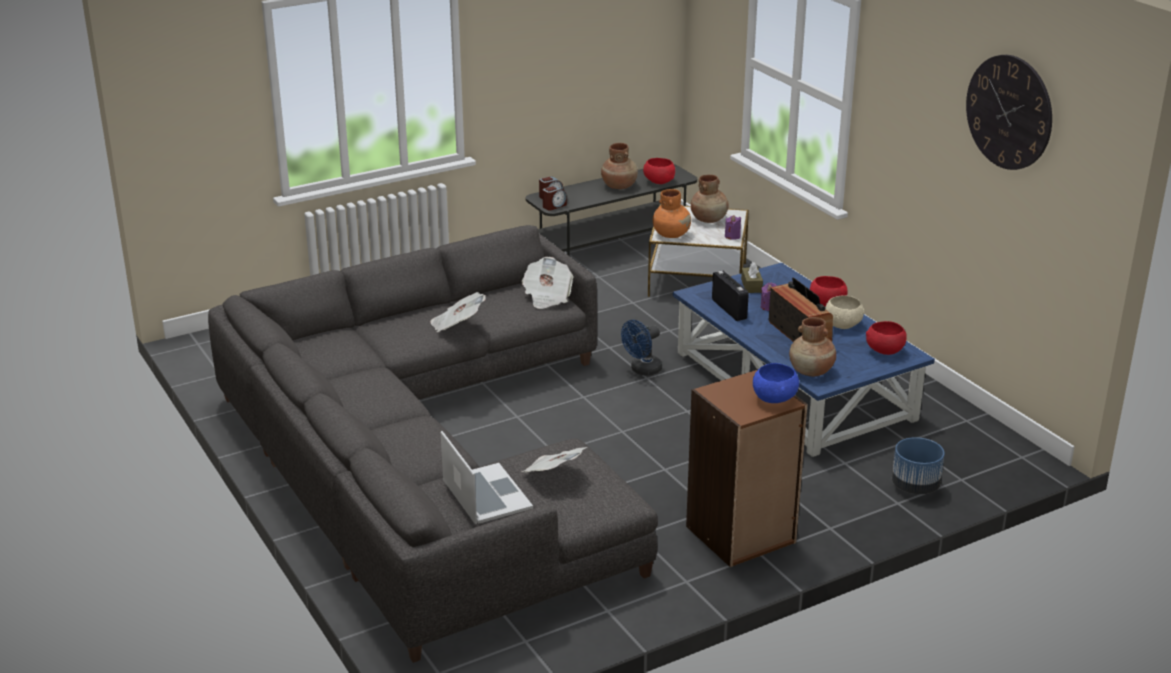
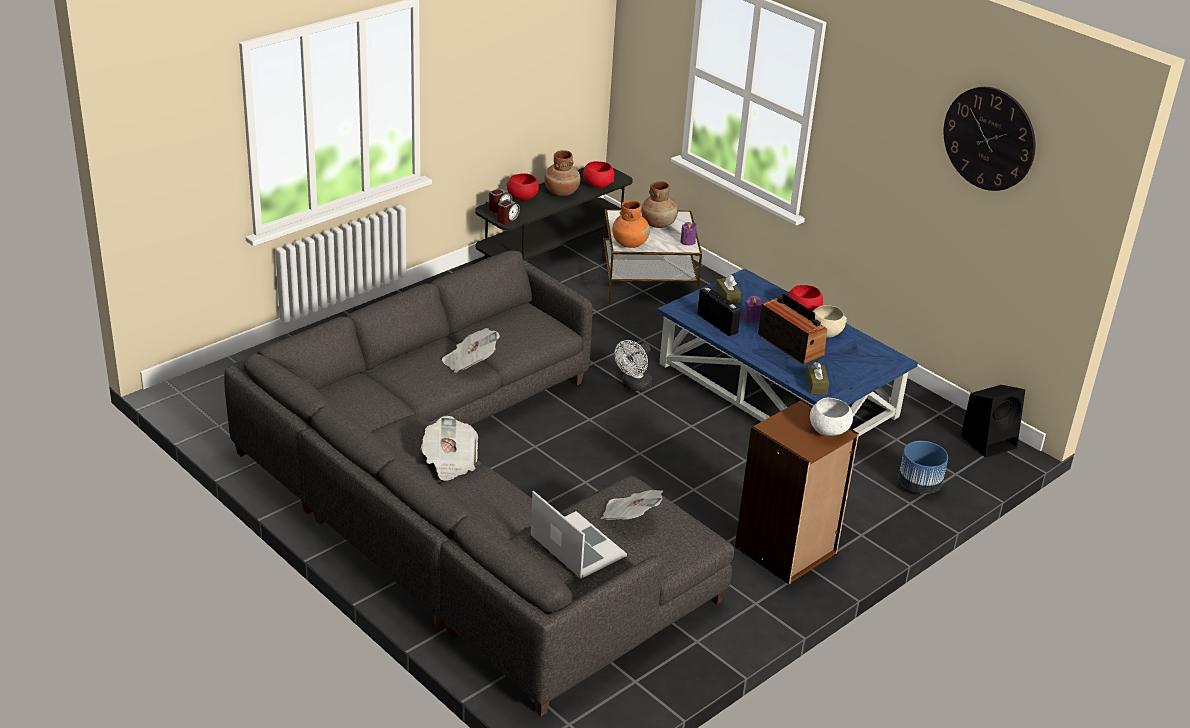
camera: 15 degrees left, 5 degrees up
newspaper [522,257,574,309] -> newspaper moved to [421,416,478,481]
blue fan [621,320,662,375] -> white fan [614,340,652,391]
blue bowl [753,363,799,403] -> white bowl [810,398,853,436]
brown vase [789,317,836,376] -> brown tissue box [806,362,829,394]
red bowl [866,321,907,355] -> red bowl moved to [506,173,539,200]
none -> black speaker [961,385,1025,458]

